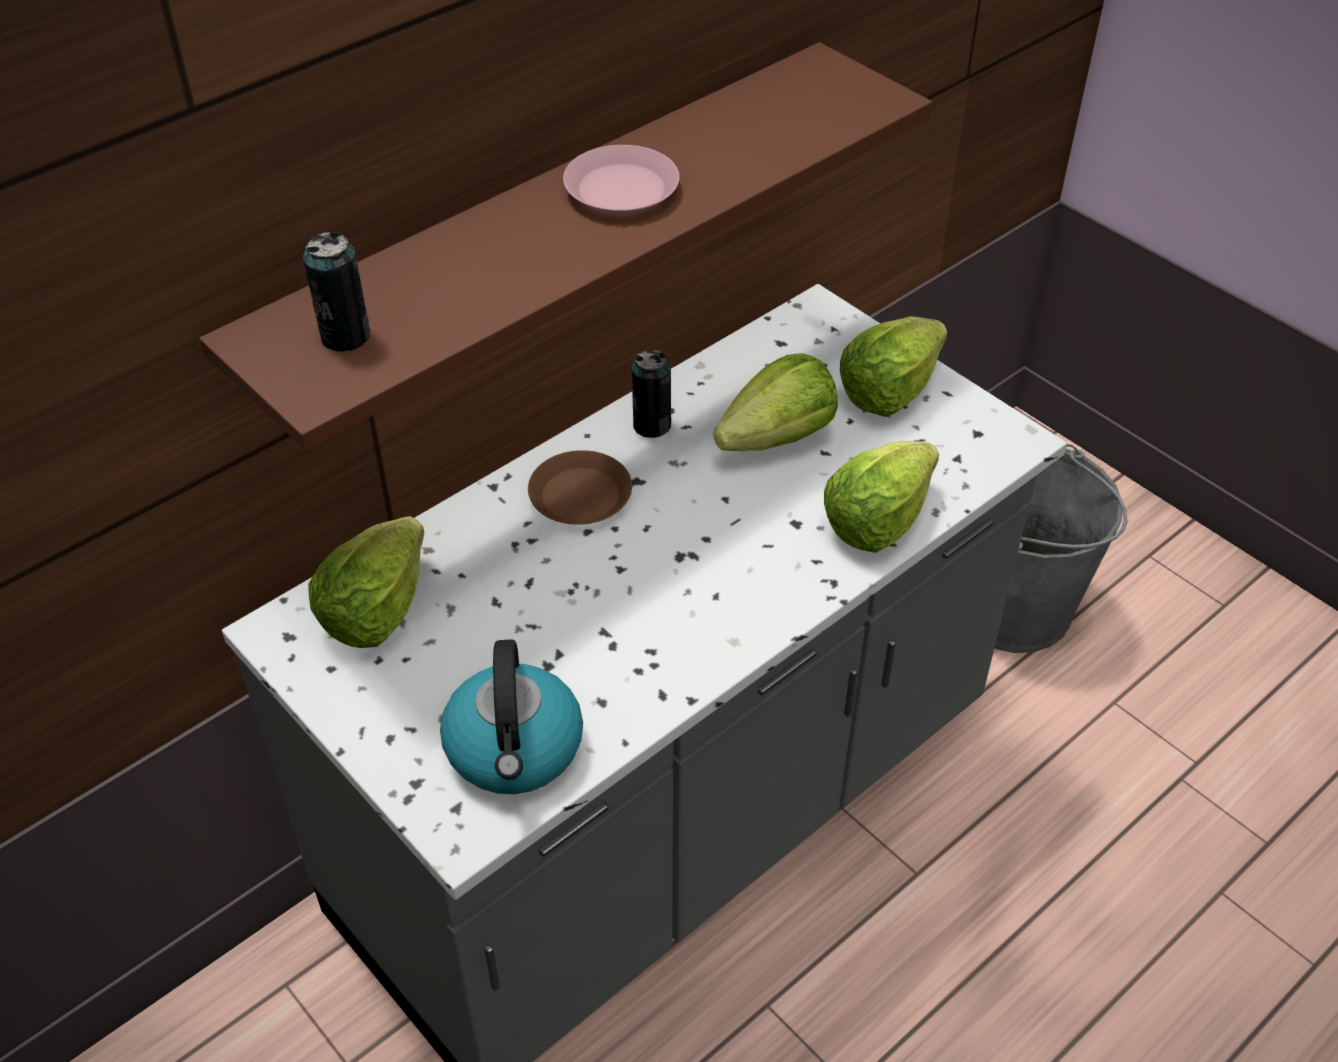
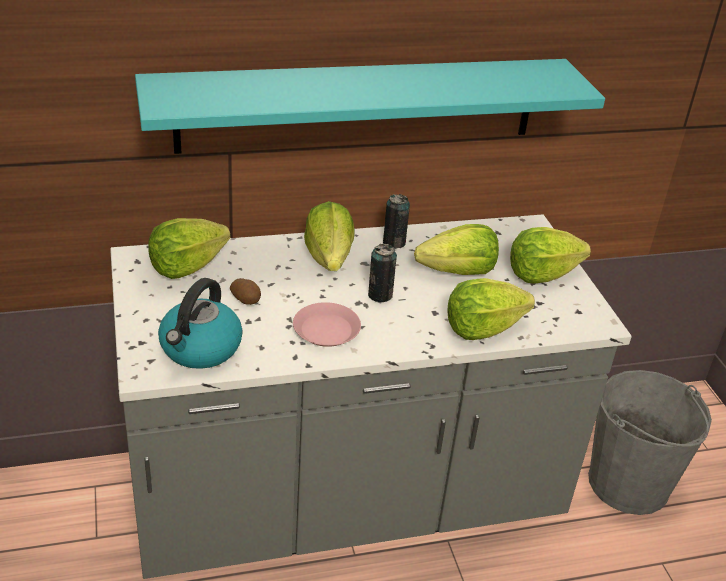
camera: 25 degrees right, 10 degrees down
brown shelf [199,42,932,451] -> turquoise shelf [135,59,605,154]
can [303,232,371,352] -> can moved to [368,244,397,302]
brown plate [528,450,632,525] -> lettuce [304,201,355,271]
pink plate [563,145,680,215] -> pink plate moved to [293,302,361,347]
none -> potato [230,278,261,305]

